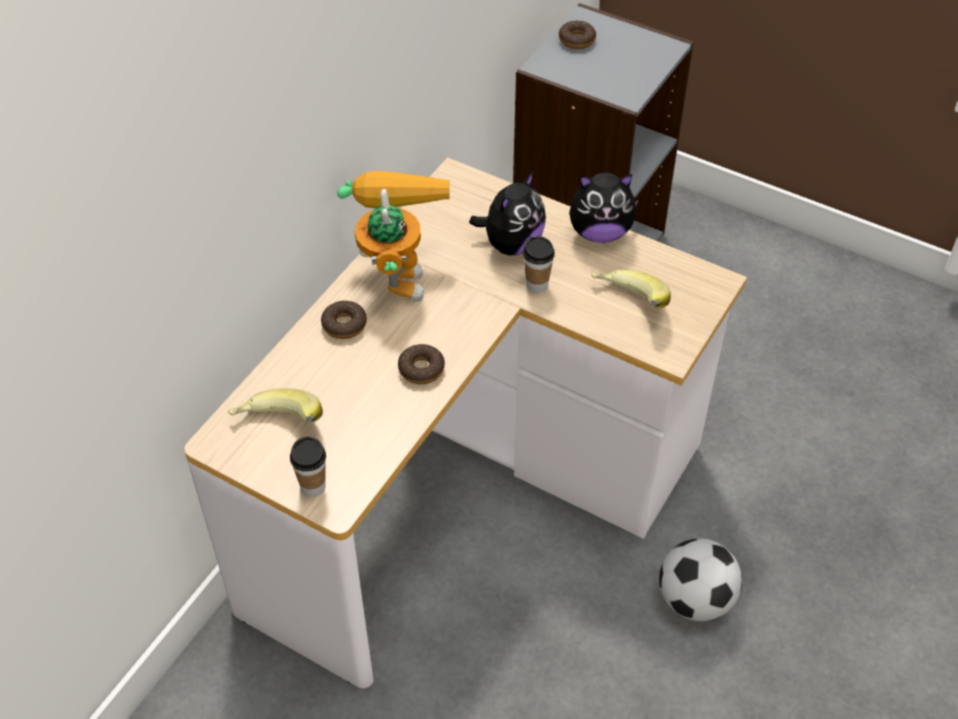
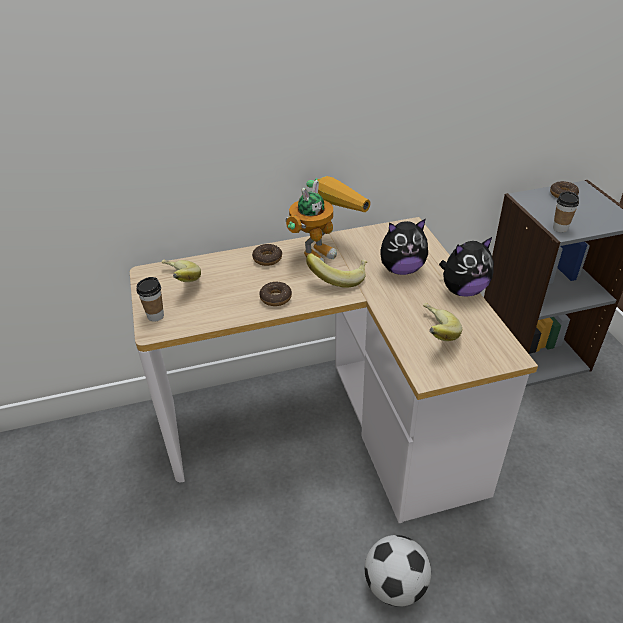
camera: 45 degrees right, 10 degrees down
cup [523,236,555,293] -> cup moved to [553,191,579,232]
plush toy [569,173,639,243] -> plush toy turned 60 degrees counterclockwise [439,236,494,297]
none -> banana [306,253,367,288]

